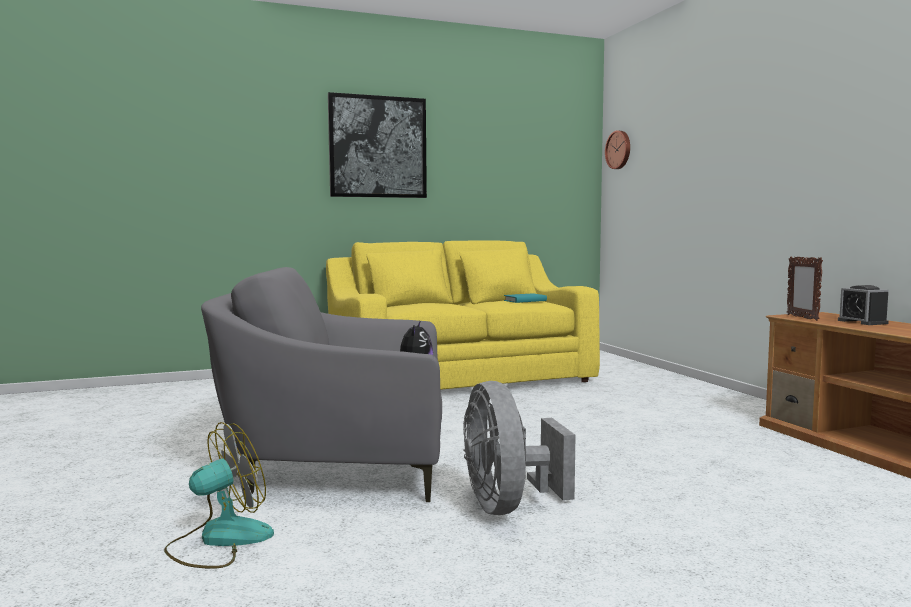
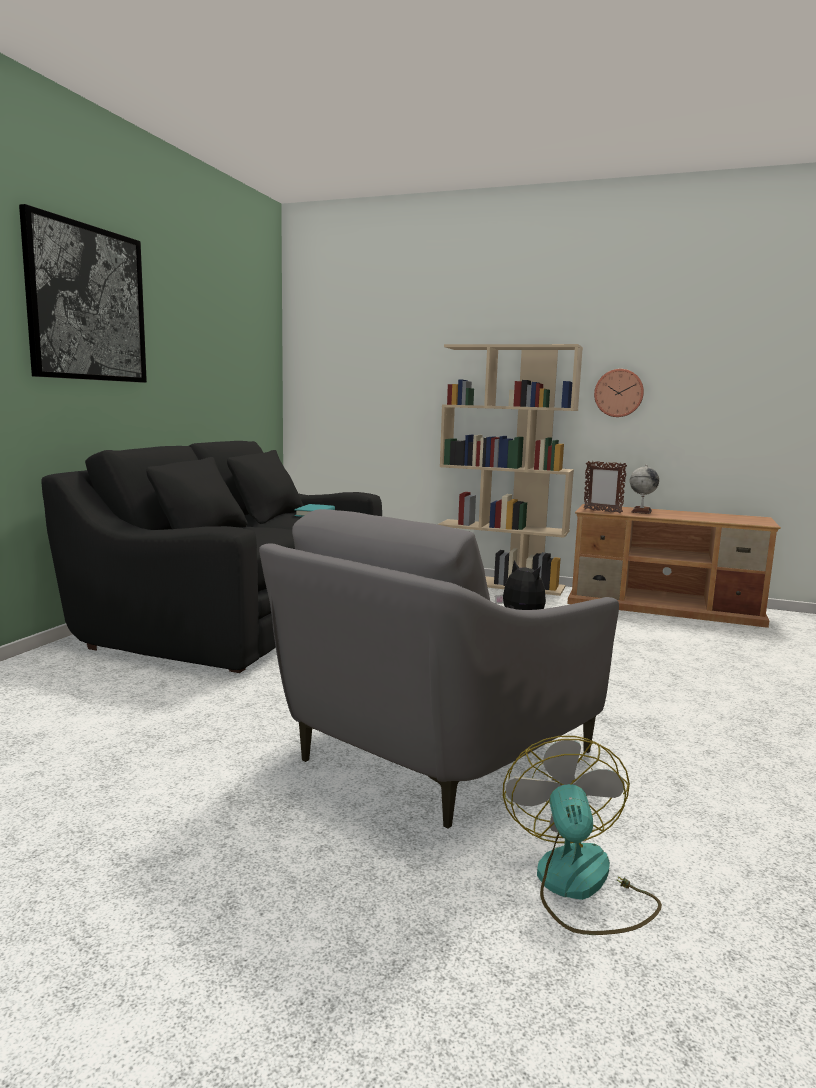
camera: 50 degrees left, 5 degrees up
yellow sofa [326,240,600,390] -> black sofa [41,441,382,673]
grey fan [463,381,576,515] -> none
wall clock [605,130,630,169] -> wall clock moved to [594,369,644,417]
alarm clock [838,285,889,325] -> globe [630,465,659,514]
none -> beige bookcase [438,344,583,596]

